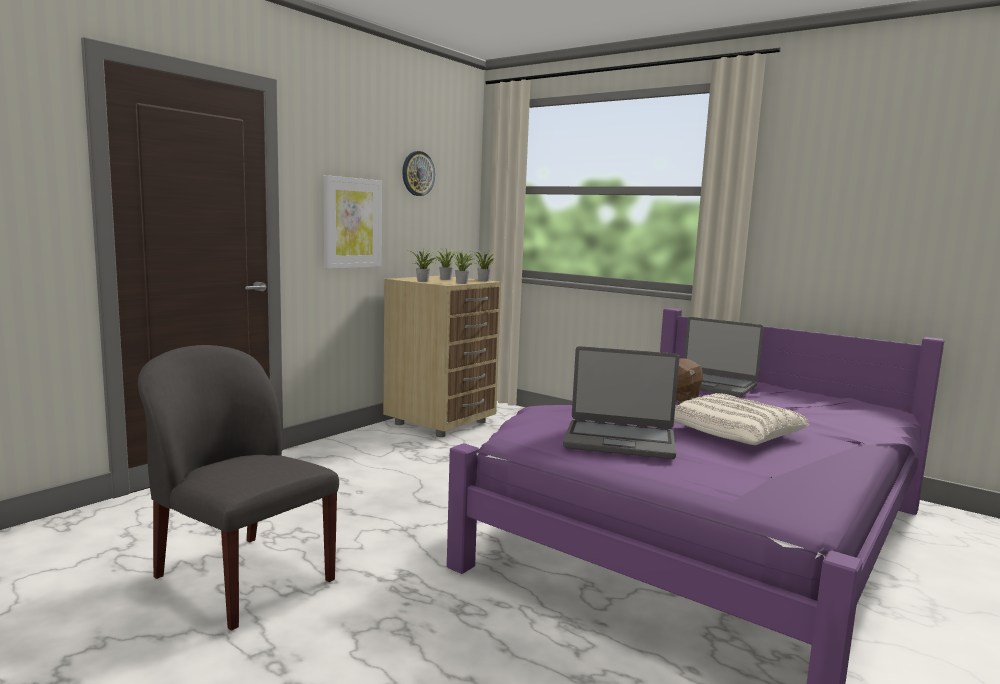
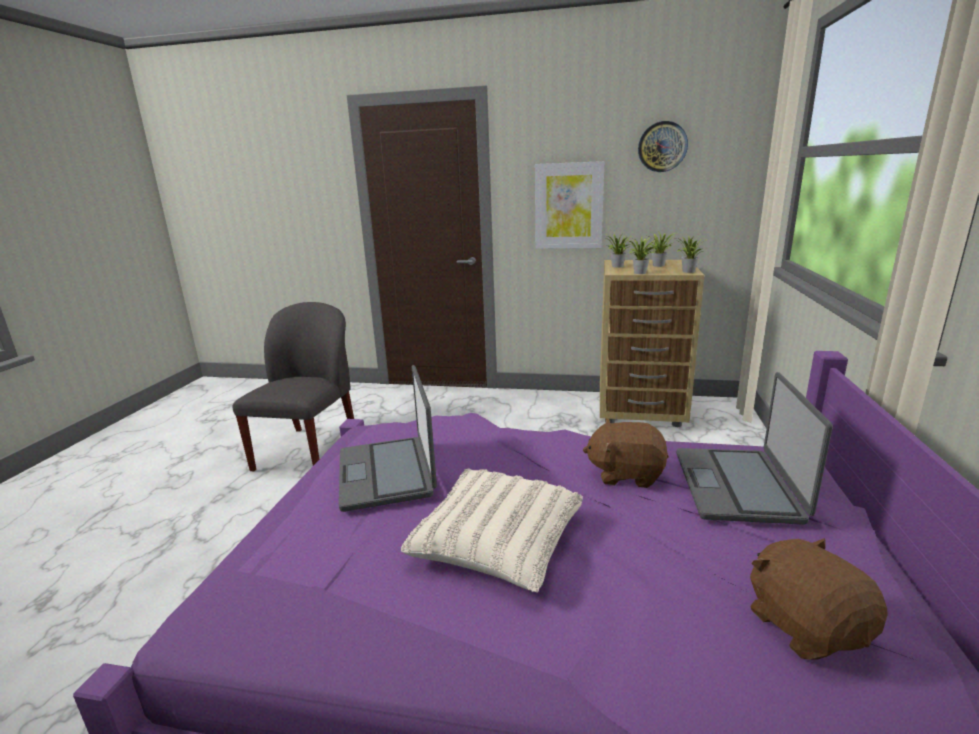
camera: 65 degrees right, 10 degrees up
none -> brown plush toy [750,538,888,660]

